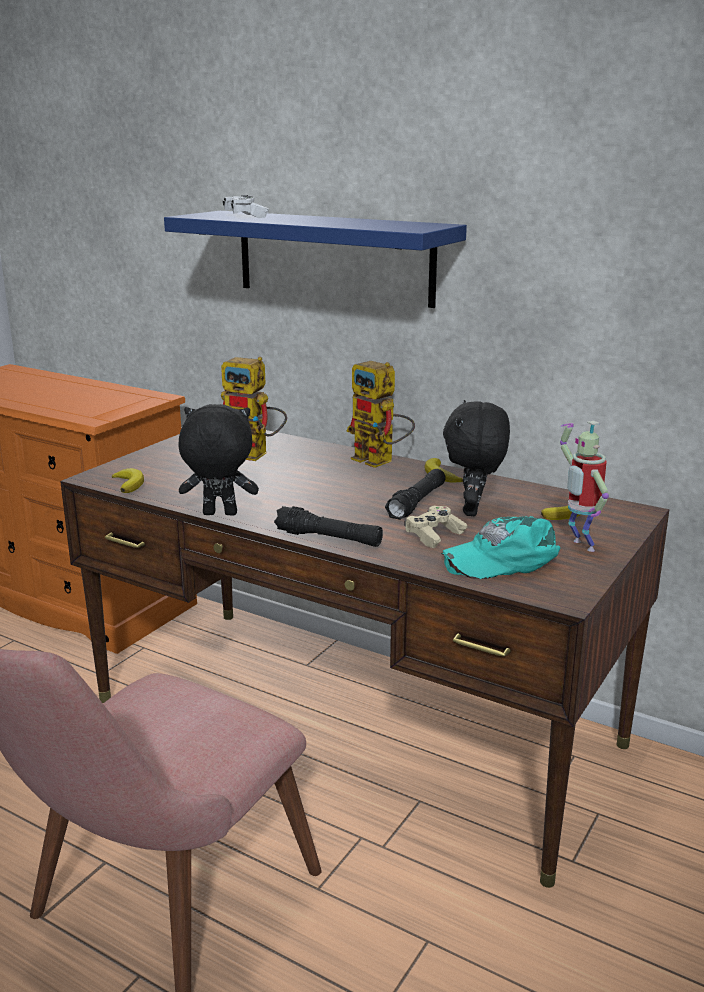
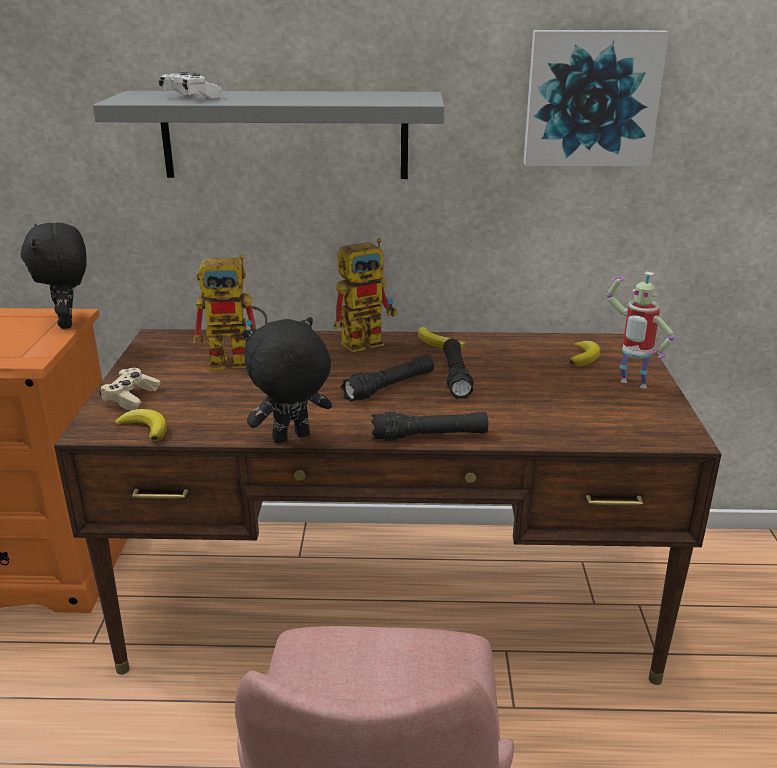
camera: 30 degrees left, 5 degrees up
blue shelf [164,211,467,308] -> grey shelf [93,91,444,179]
toy robot [346,361,415,468] -> toy robot turned 45 degrees counterclockwise [334,238,397,352]
beige game controller [404,506,467,548] -> beige game controller moved to [99,368,161,410]
turquoise cap [442,516,561,579] -> none
black plush toy [443,400,510,516] -> black plush toy moved to [21,223,87,329]
none -> black flashlight [340,355,434,402]
none -> picture [523,30,669,167]

